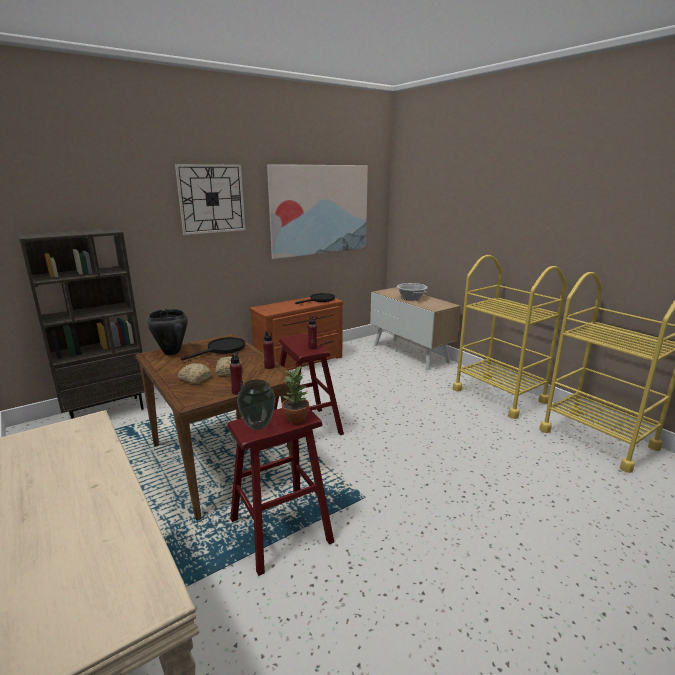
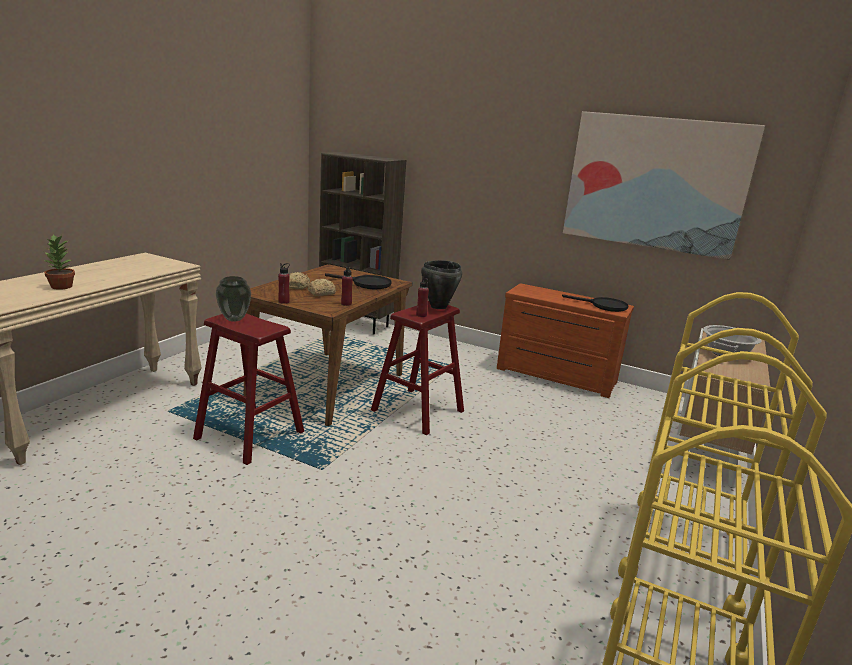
camera: 60 degrees right, 0 degrees up
black cooking pot [147,309,188,355] -> black cooking pot moved to [421,260,462,309]
wall clock [175,164,245,235] -> none
potted plant [282,365,309,424] -> potted plant moved to [44,234,75,290]

